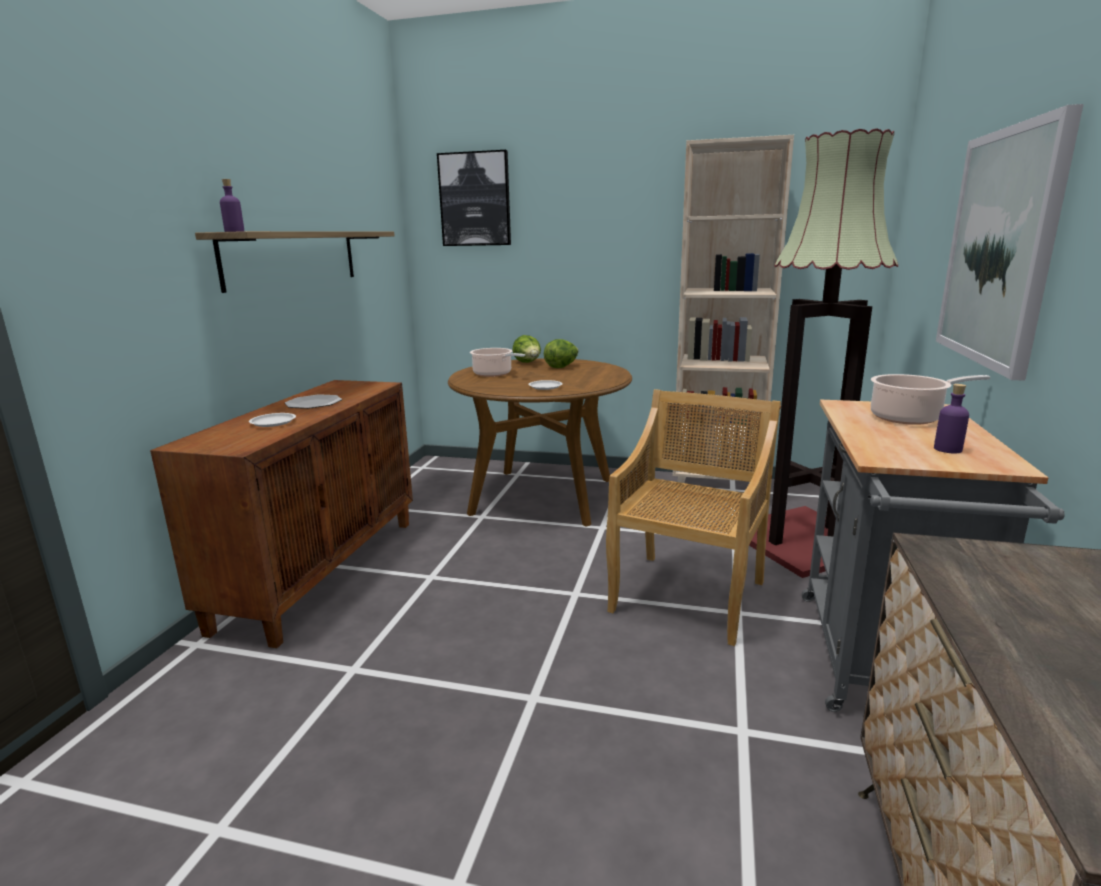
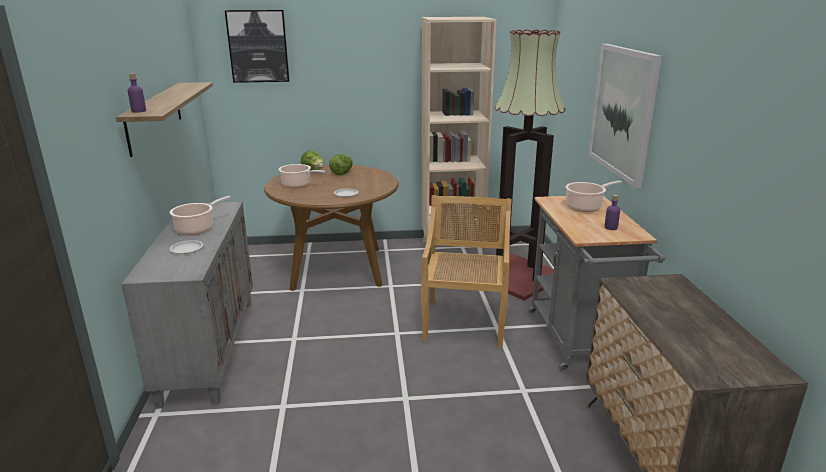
camera: 20 degrees left, 5 degrees up
brown cabinet [150,380,413,648] -> grey cabinet [121,202,253,409]
plate [285,394,342,409] -> cooking pot [170,196,231,235]

